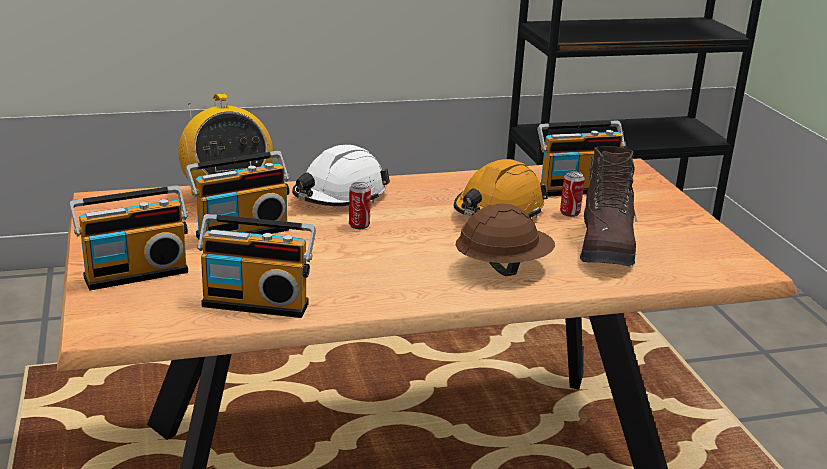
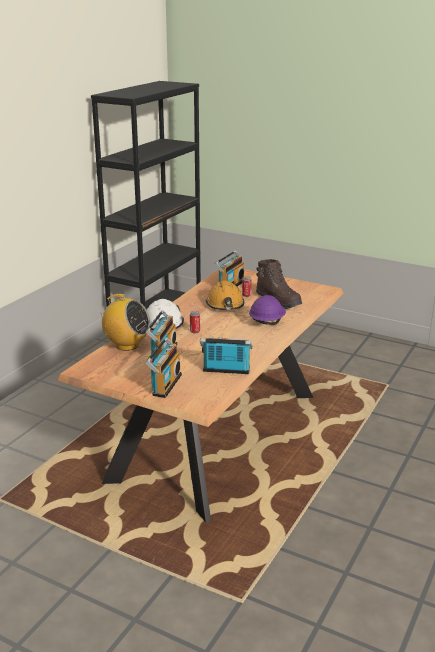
camera: 45 degrees left, 0 degrees up
radio [197,214,316,318] -> radio turned 135 degrees counterclockwise [200,336,253,374]
brown hard hat [456,203,555,276] -> purple hard hat [249,295,286,325]

